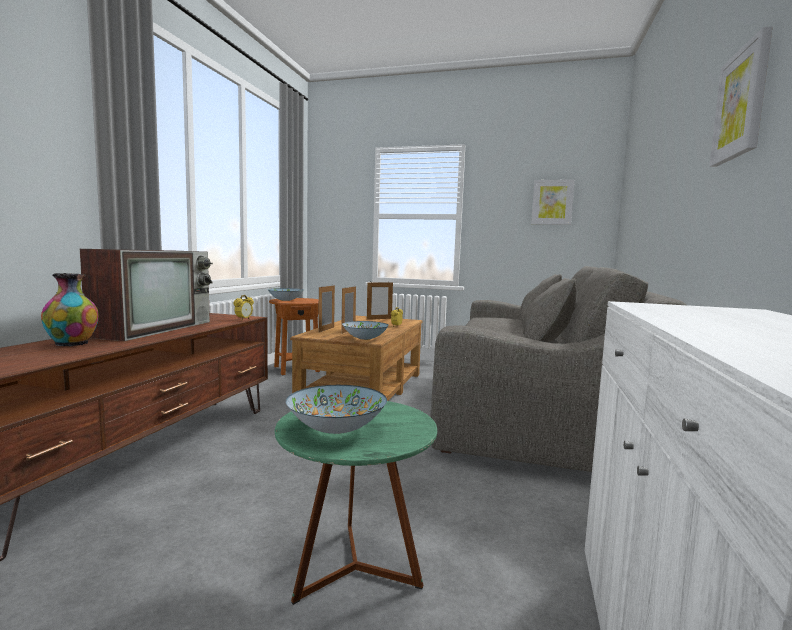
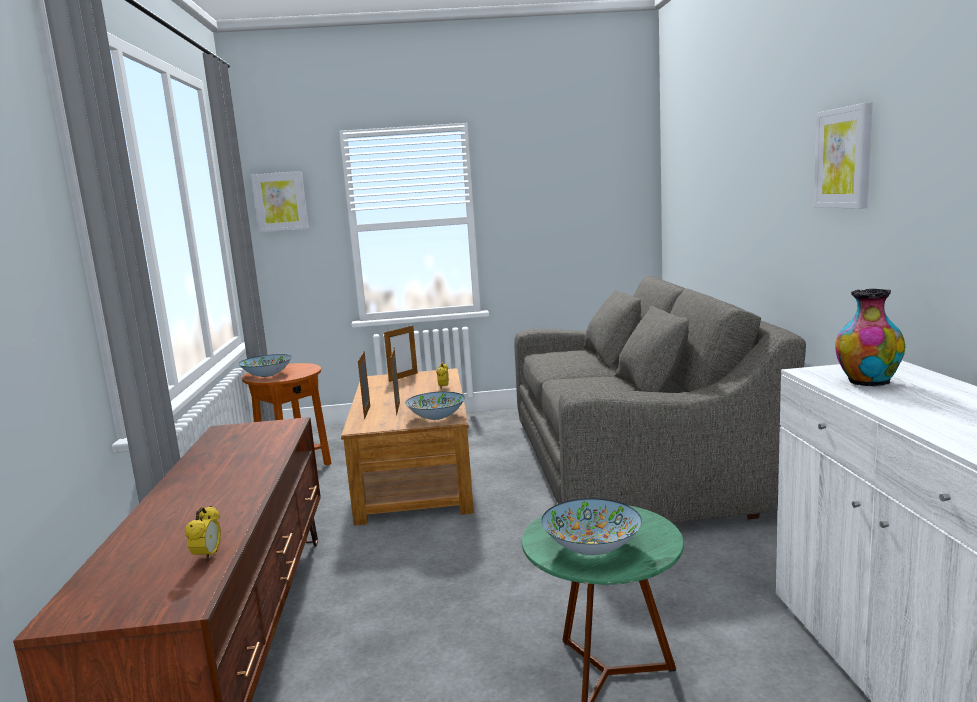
camera: 20 degrees left, 5 degrees up
vase [41,273,99,346] -> vase moved to [835,289,905,387]
television [80,249,213,341] -> none
alarm clock [233,295,254,320] -> alarm clock moved to [185,506,221,562]
picture [531,179,575,225] -> picture moved to [251,171,309,232]

